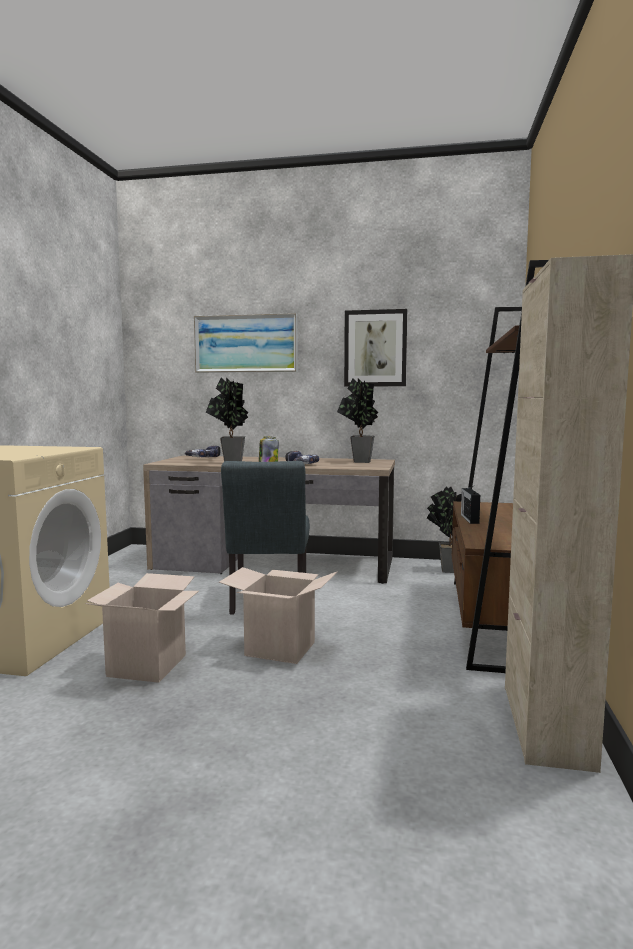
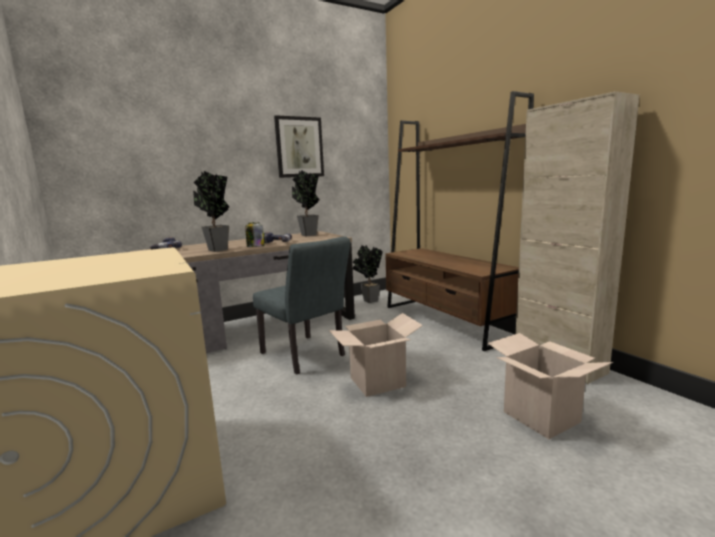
camera: 40 degrees left, 5 degrees up
cardboard box [85,573,199,683] -> cardboard box moved to [487,333,613,439]
picture [194,313,298,373] -> none
radio [461,486,480,524] -> none

